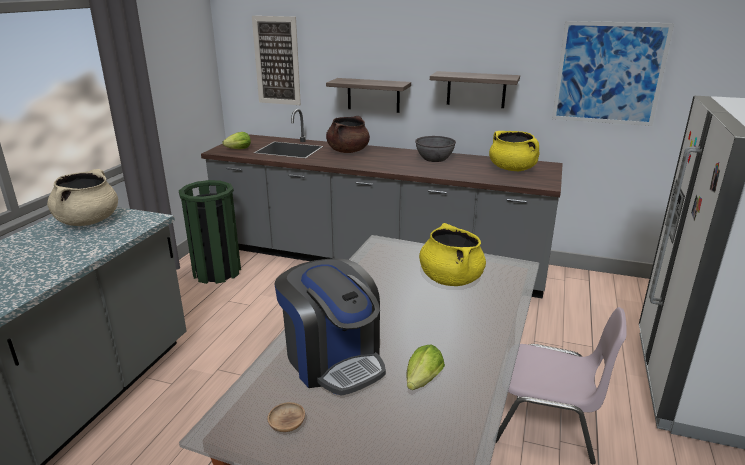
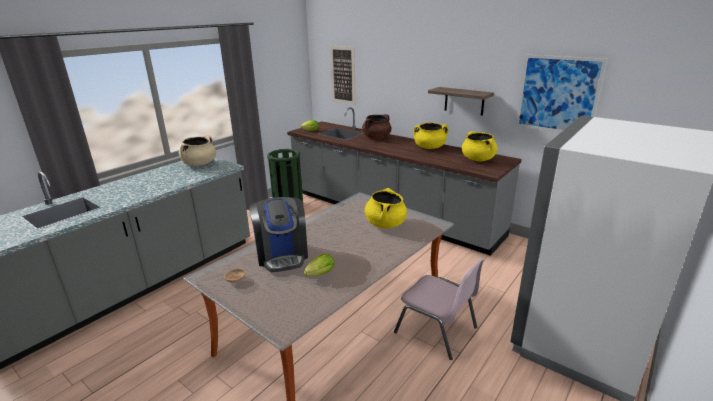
camera: 20 degrees right, 0 degrees up
shelf [326,78,411,113] -> none
grey bowl [415,136,456,162] -> yellow cooking pot [413,122,449,149]

